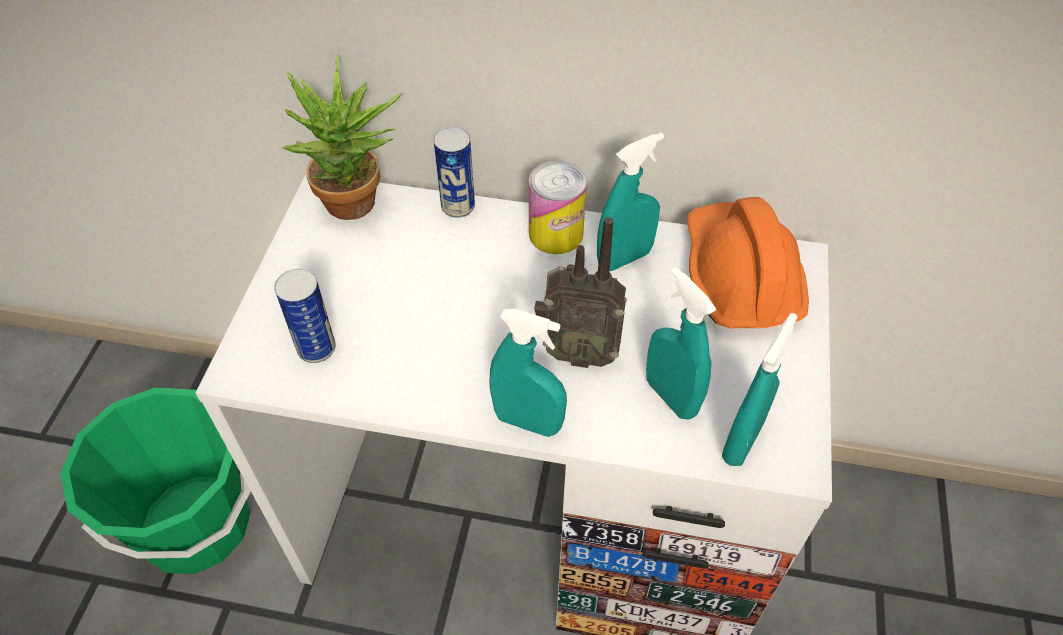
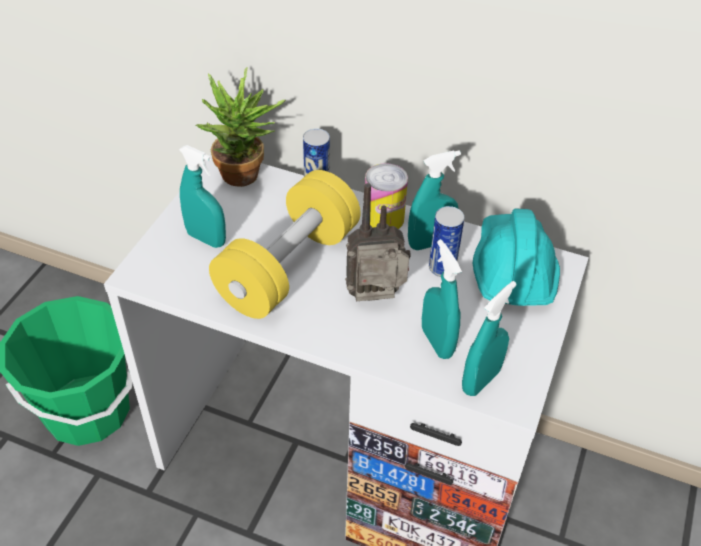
camera: 10 degrees right, 5 degrees down
can [274,269,336,363] -> can moved to [429,206,465,277]
turquoise spray bottle [489,309,567,437] -> turquoise spray bottle moved to [179,145,226,248]
radio [534,217,627,368] -> radio turned 150 degrees clockwise [345,183,411,301]
orange hard hat [687,197,809,328] -> turquoise hard hat [473,209,560,306]
none -> yellow dumbbell [209,170,360,319]

